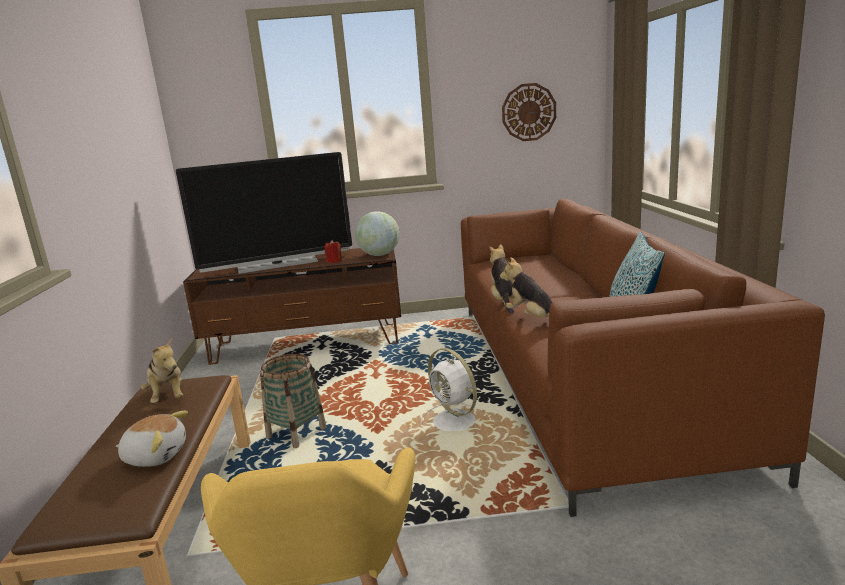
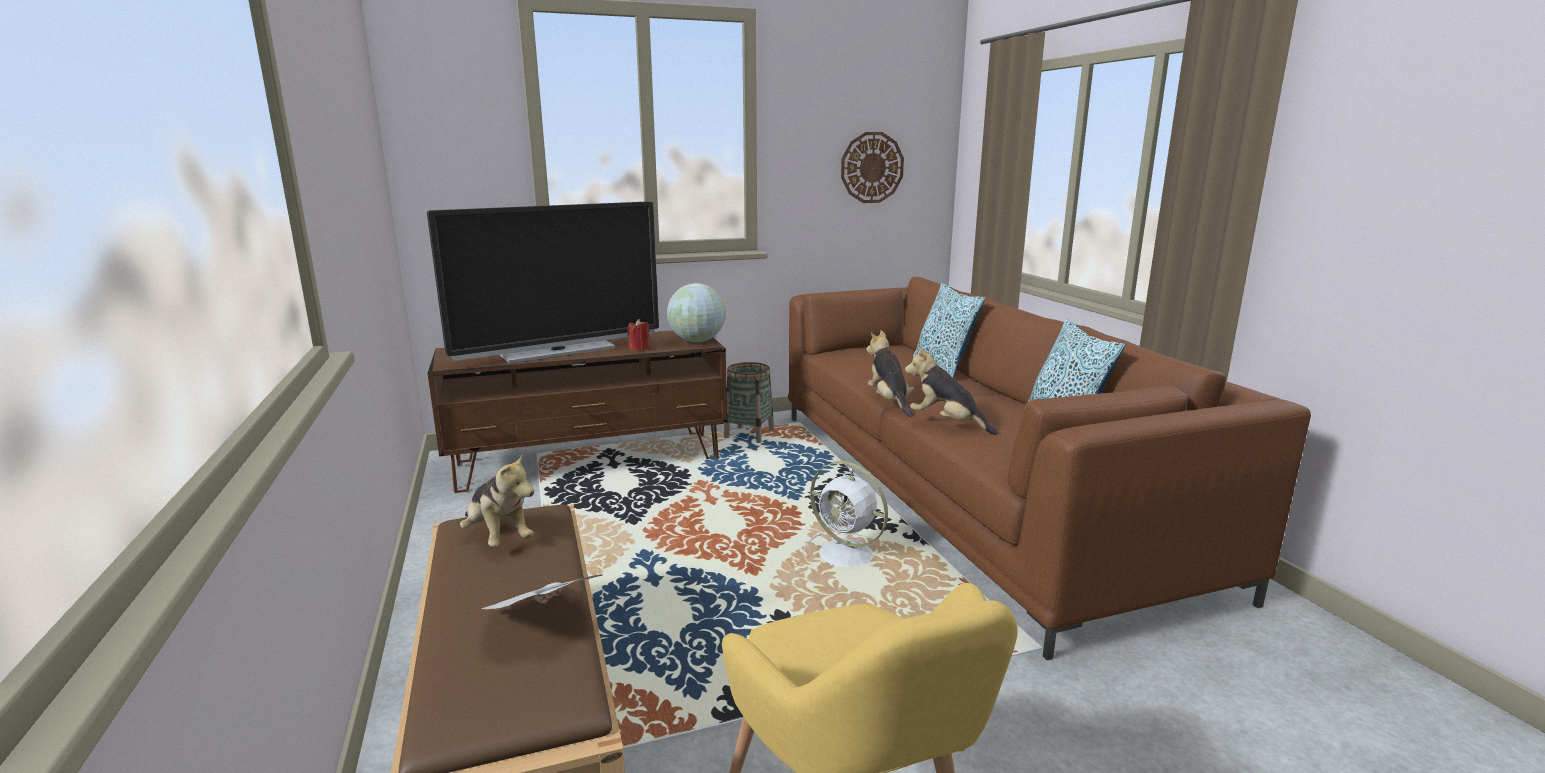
camera: 15 degrees left, 0 degrees up
plush toy [116,411,188,467] -> newspaper [481,575,602,609]
basket [260,354,327,448] -> basket moved to [724,362,774,443]
none -> pillow [913,283,985,378]

